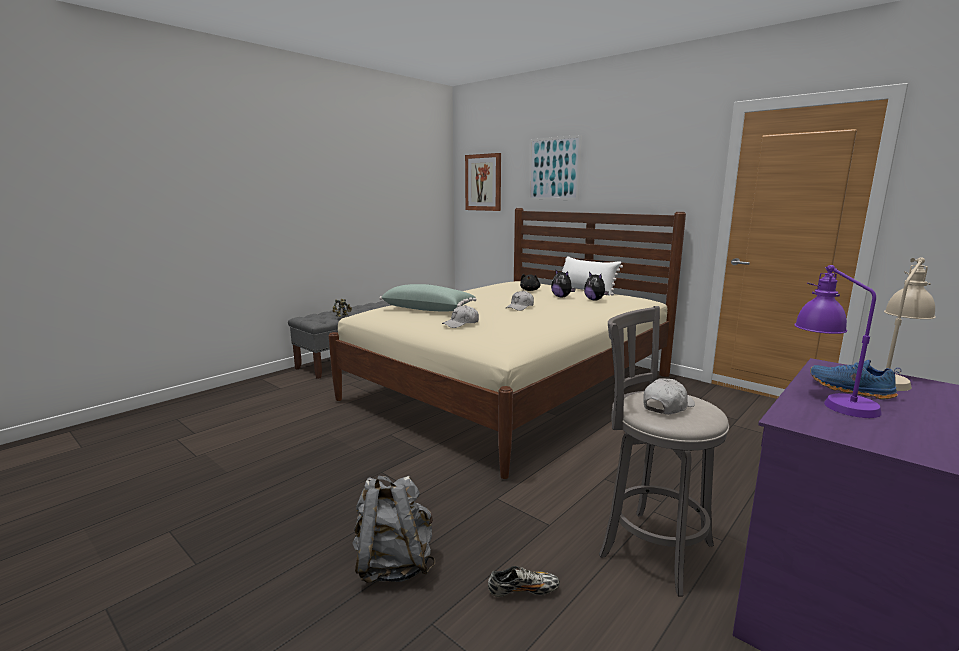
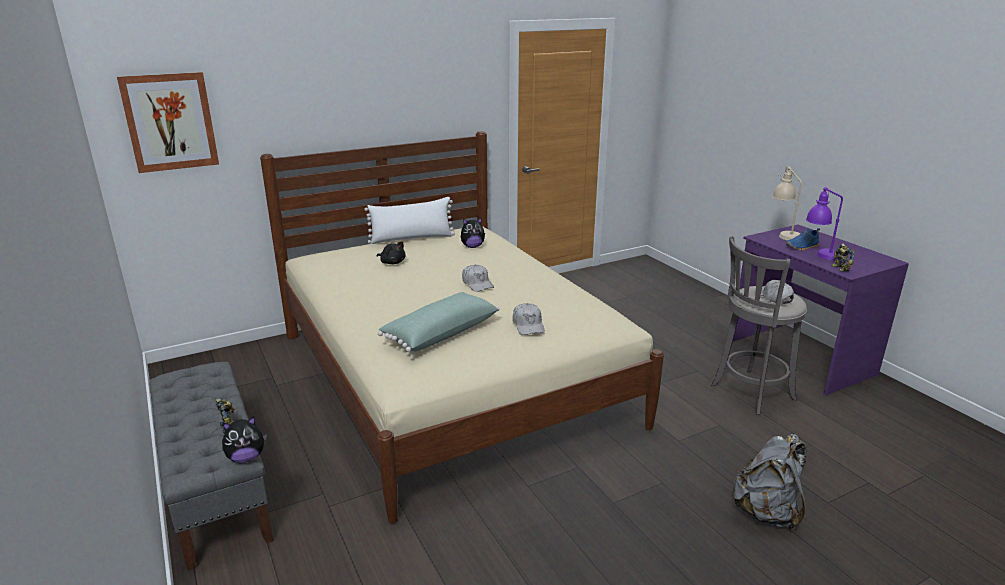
camera: 70 degrees left, 10 degrees up
picture [528,135,582,200] -> none
plush toy [551,269,576,297] -> plush toy moved to [222,417,267,463]
none -> toy robot [831,243,855,272]

